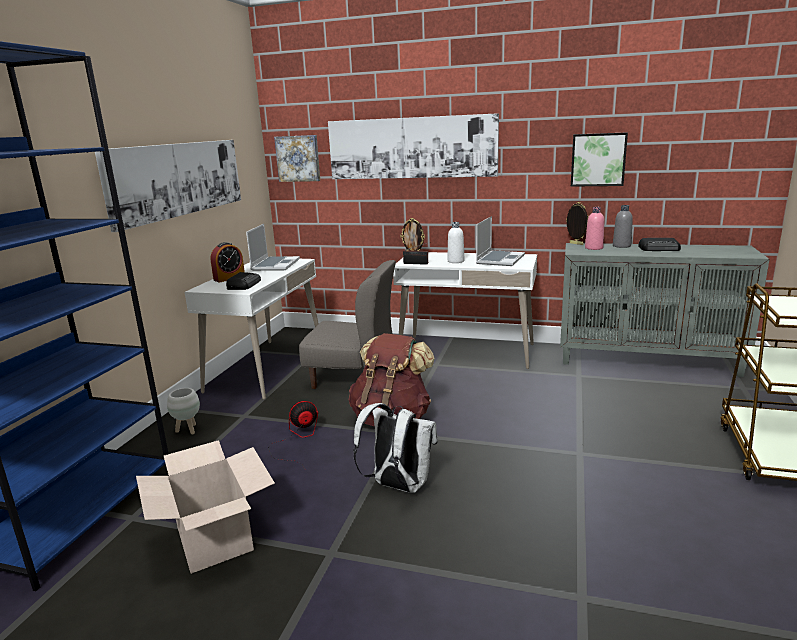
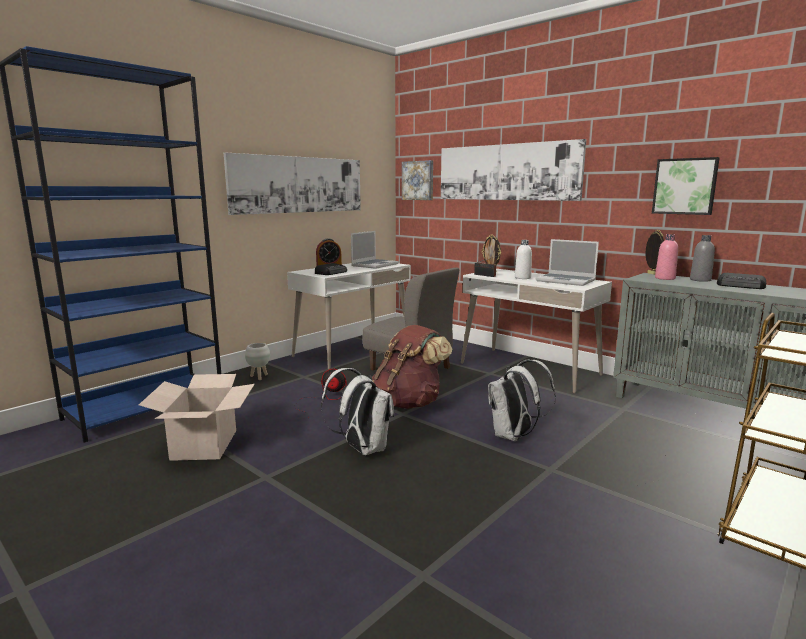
camera: 25 degrees right, 5 degrees down
laptop [476,216,525,266] -> laptop turned 75 degrees clockwise [536,239,599,286]
none -> white backpack [488,360,556,441]

